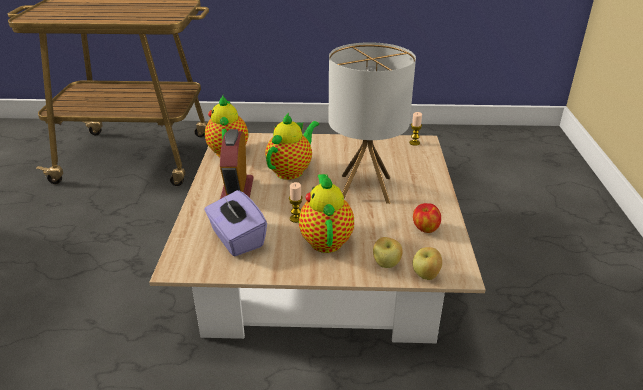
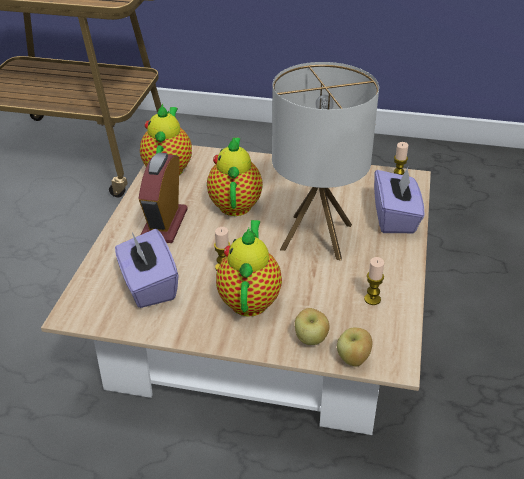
camera: 10 degrees right, 5 degrees up
teapot [265,113,319,180] -> teapot turned 45 degrees counterclockwise [207,137,263,216]
apple [413,203,441,233] -> candle [364,257,384,305]
none -> purple tissue box [374,167,424,233]

